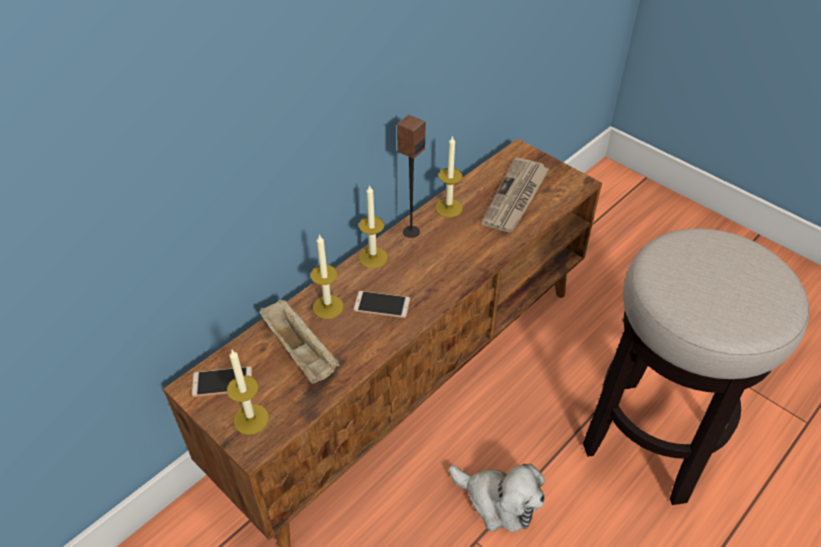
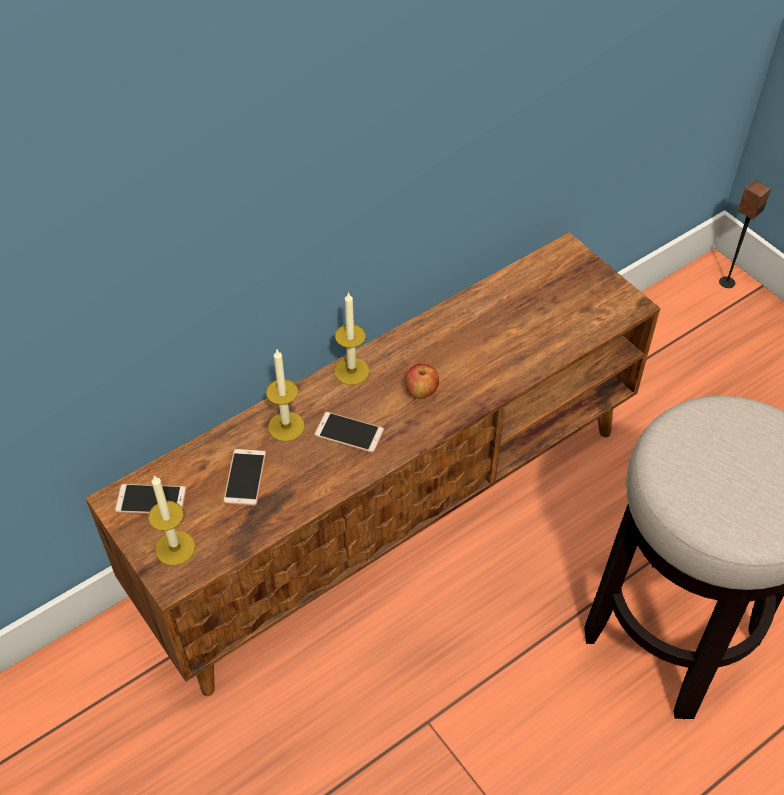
camera: 10 degrees right, 5 degrees up
beige tray [259,300,340,384] -> phone [223,449,266,506]
speaker [397,115,425,238] -> speaker moved to [719,180,771,288]
candle [435,135,463,217] -> none
plush toy [449,463,545,532] -> none
newspaper [481,158,549,232] -> none
none -> apple [405,364,439,399]

